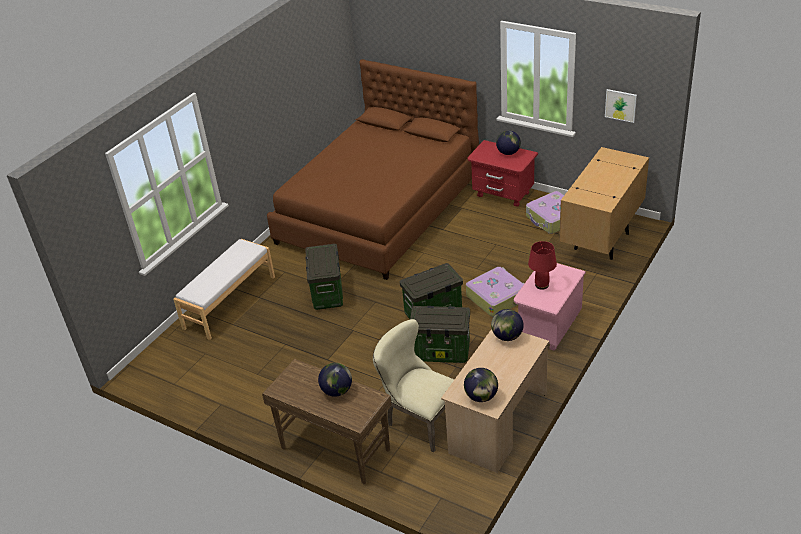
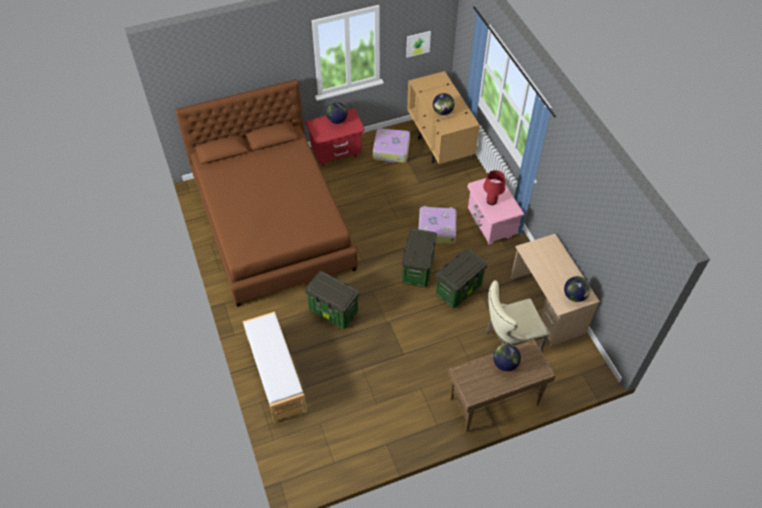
camera: 55 degrees left, 15 degrees up
globe [491,309,524,341] -> globe moved to [433,93,454,115]

